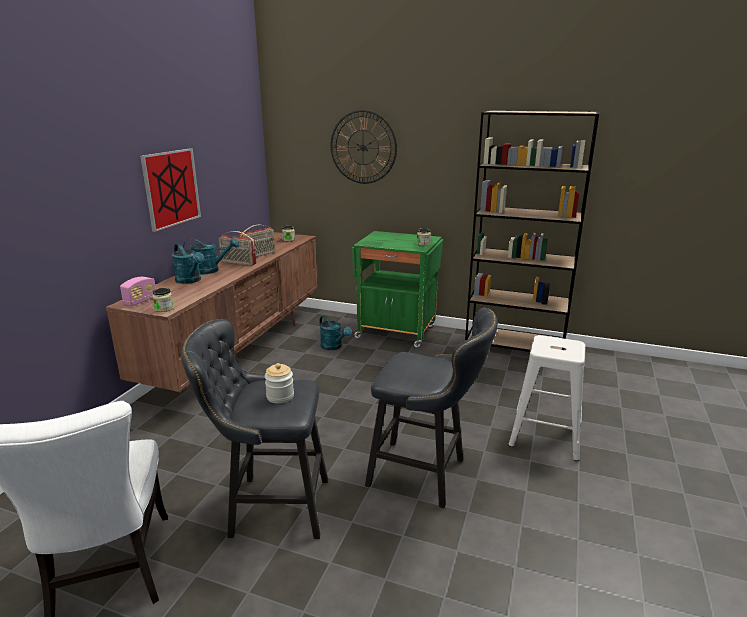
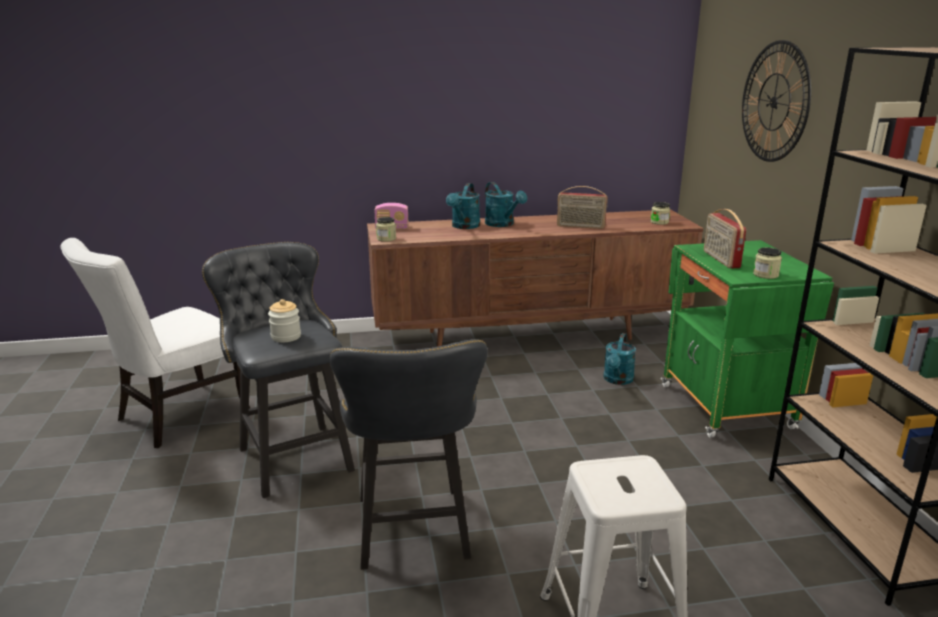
camera: 60 degrees right, 0 degrees up
picture [140,148,201,232] -> none
radio [219,231,256,266] -> radio moved to [704,209,746,269]

